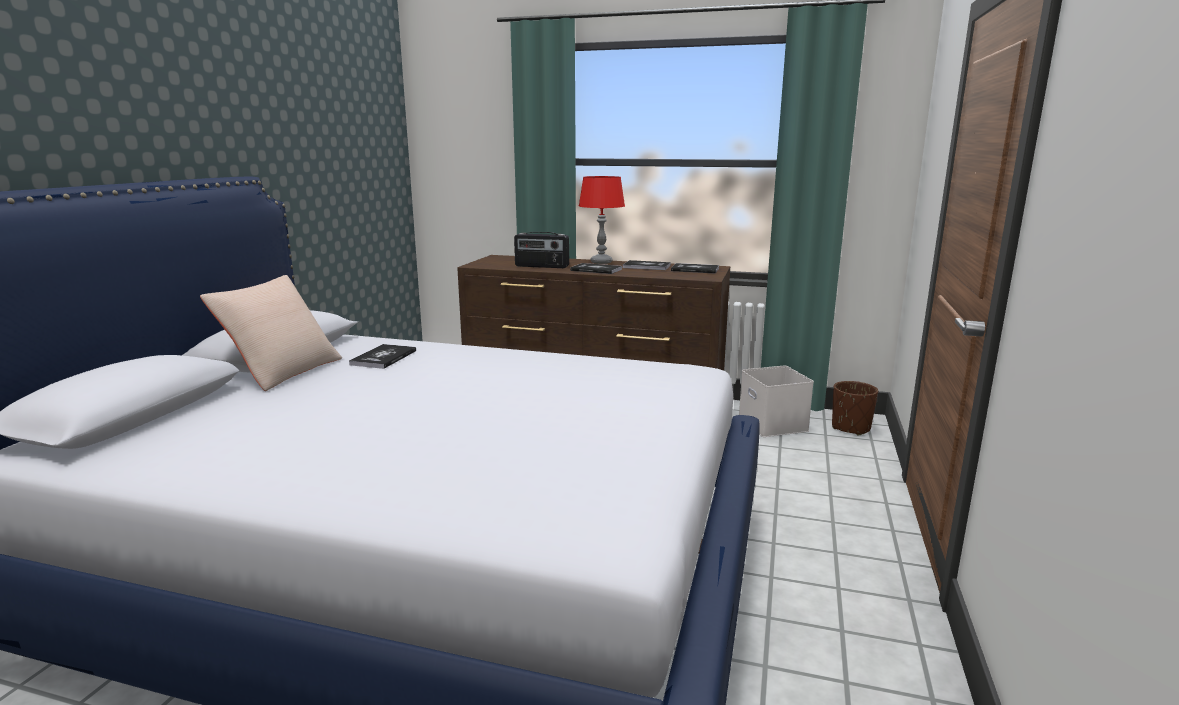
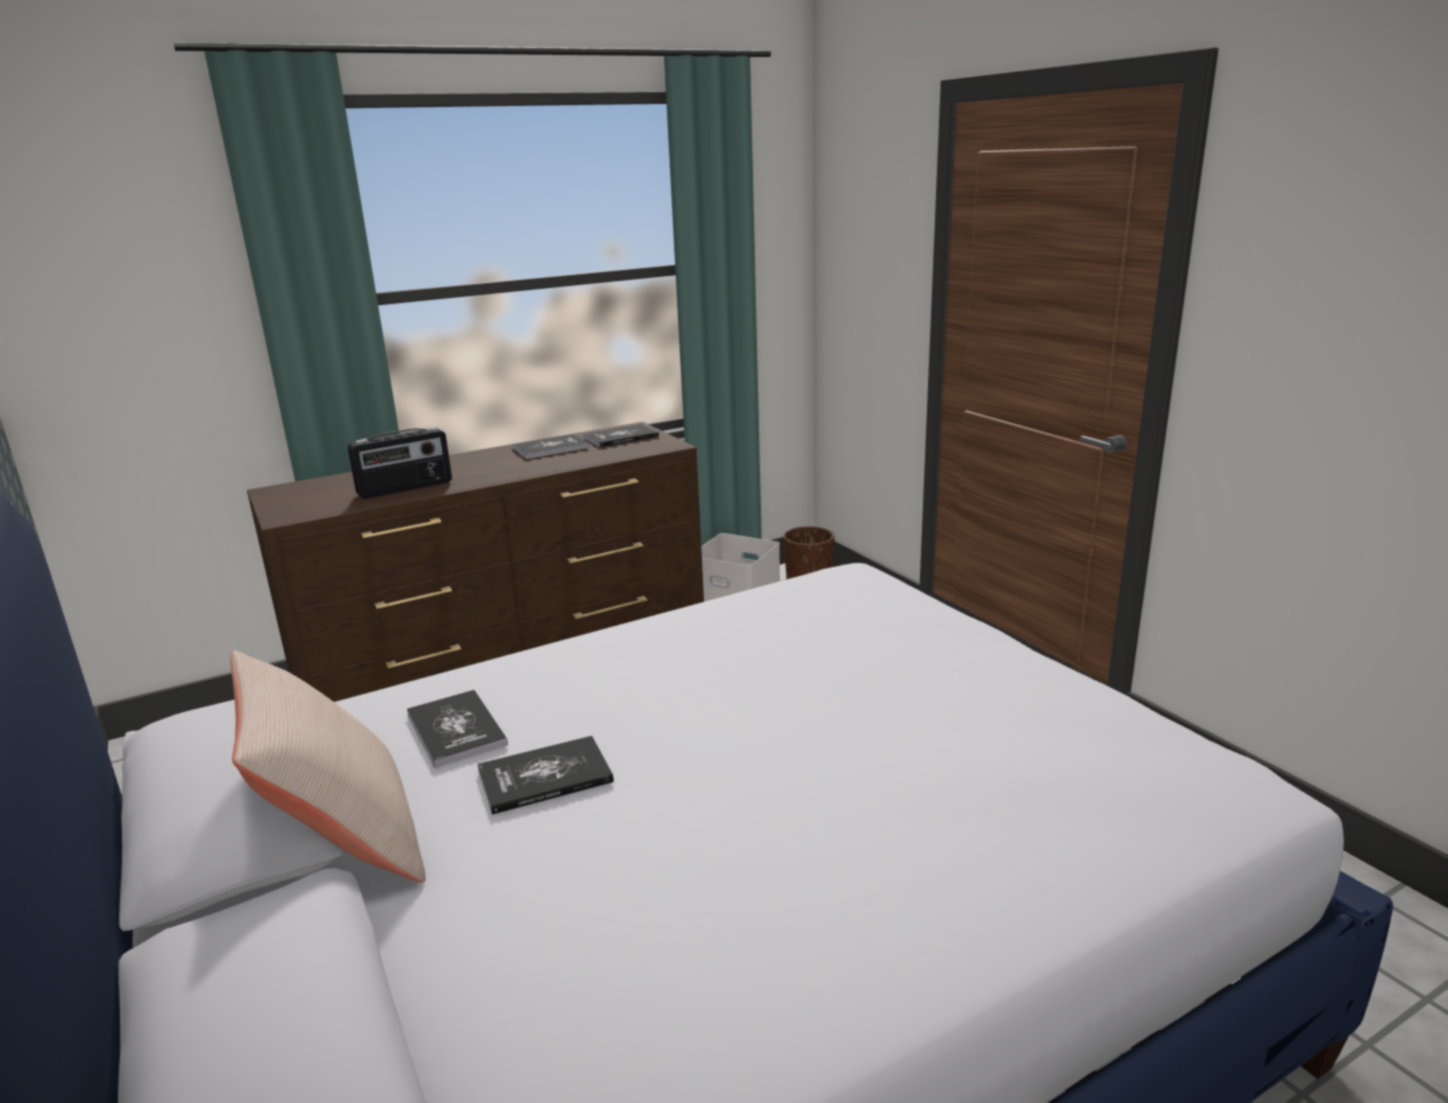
camera: 45 degrees left, 5 degrees up
book [570,263,622,274] -> book moved to [477,736,614,815]
red table lamp [579,176,625,264] -> none

